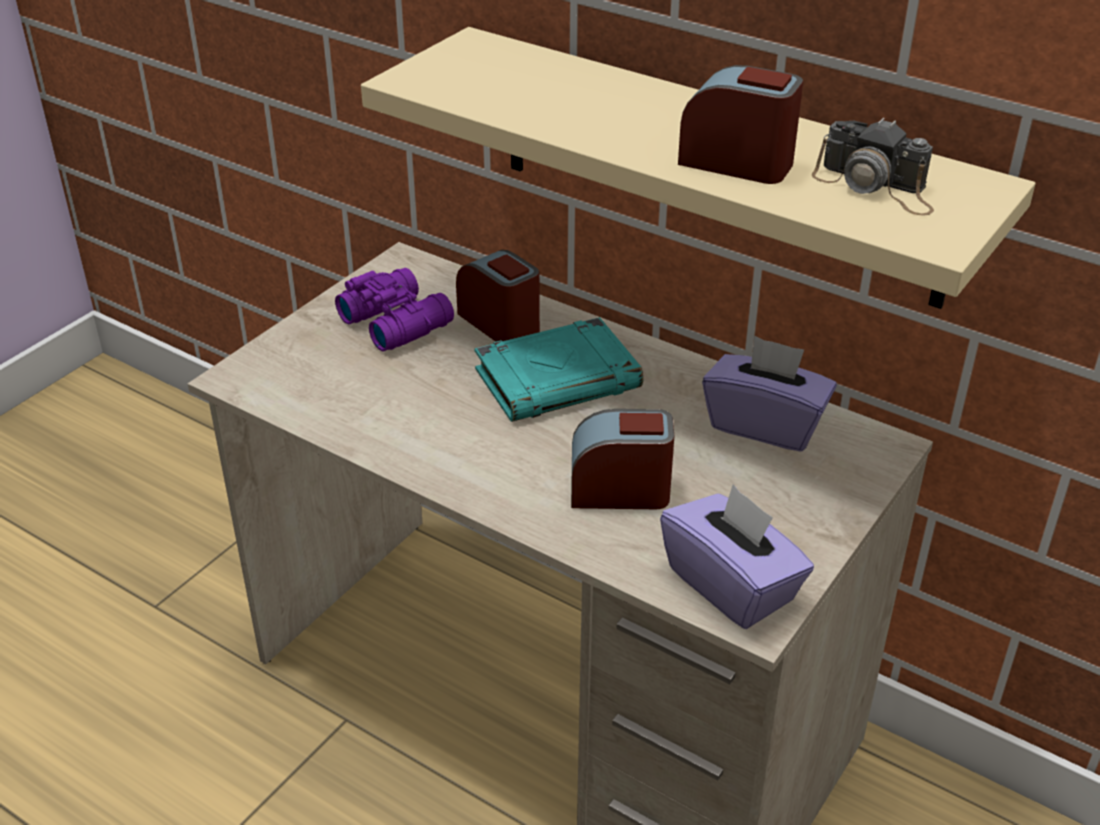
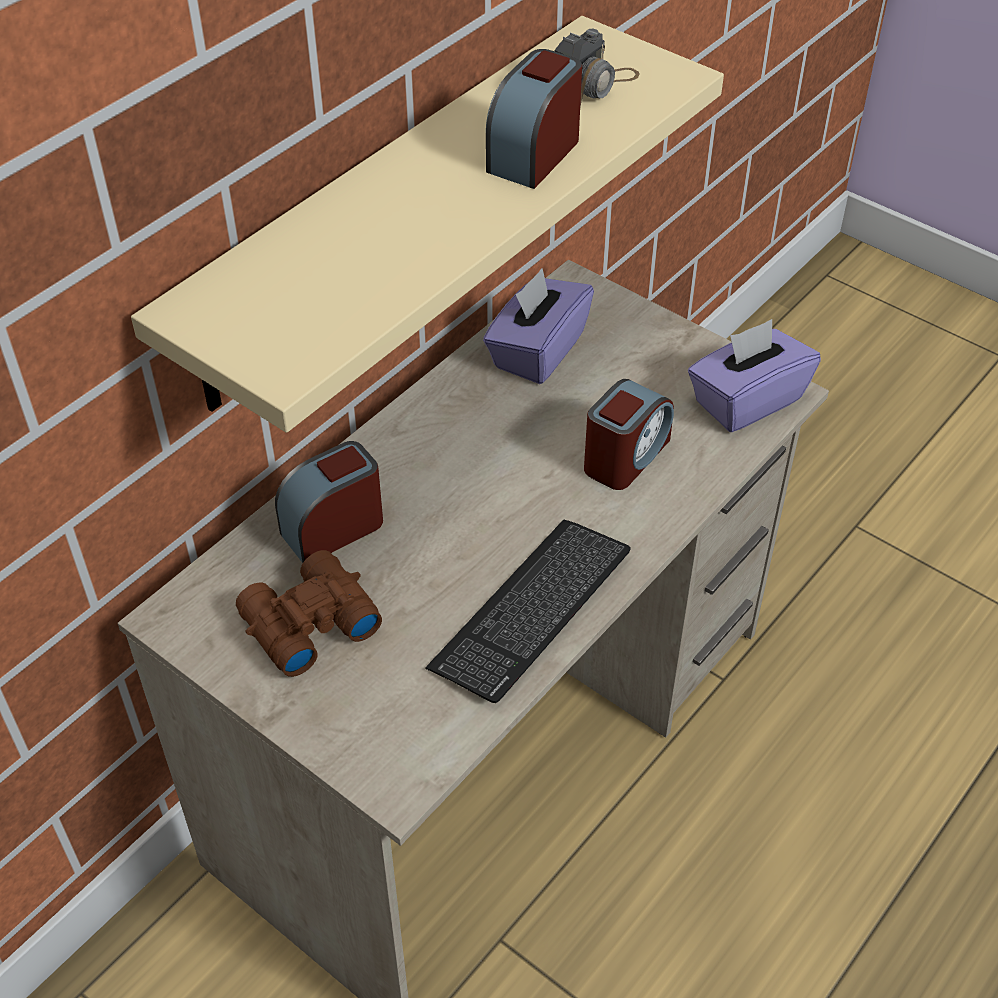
camera: 85 degrees left, 10 degrees up
purple binoculars [335,268,454,352] -> brown binoculars [236,550,382,677]
turquoise book [475,317,643,422] -> none
alarm clock [571,409,674,509] -> alarm clock turned 150 degrees counterclockwise [584,379,674,490]
none -> keyboard [425,519,631,703]

